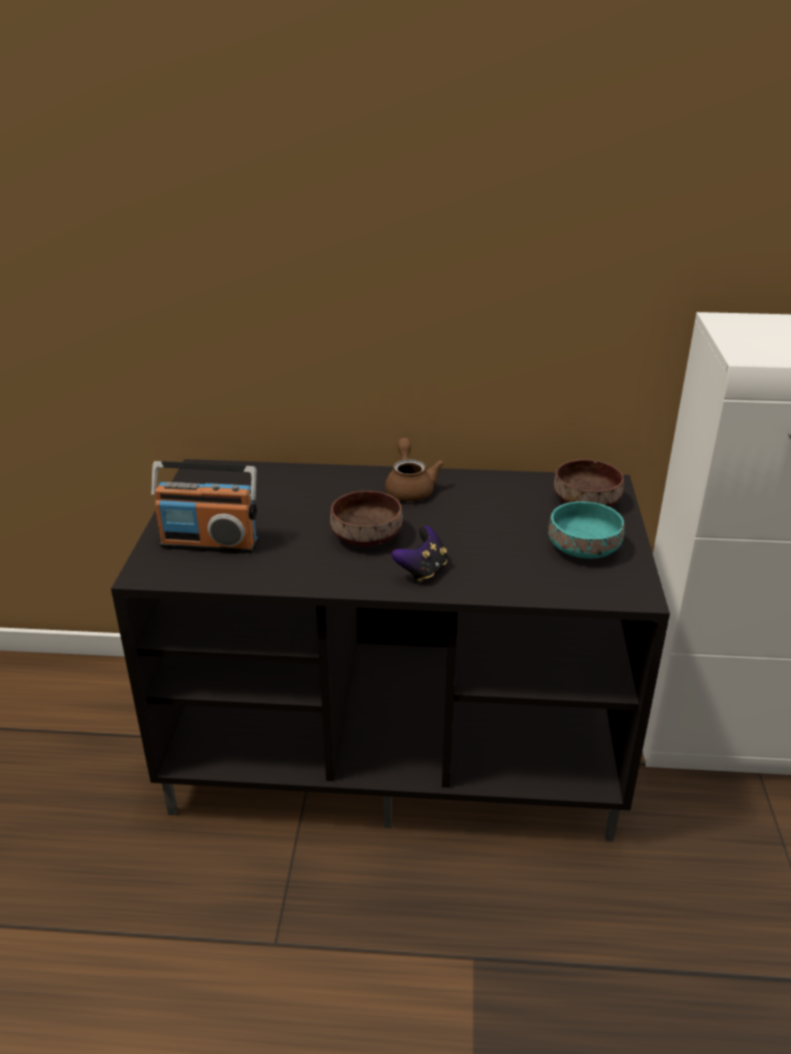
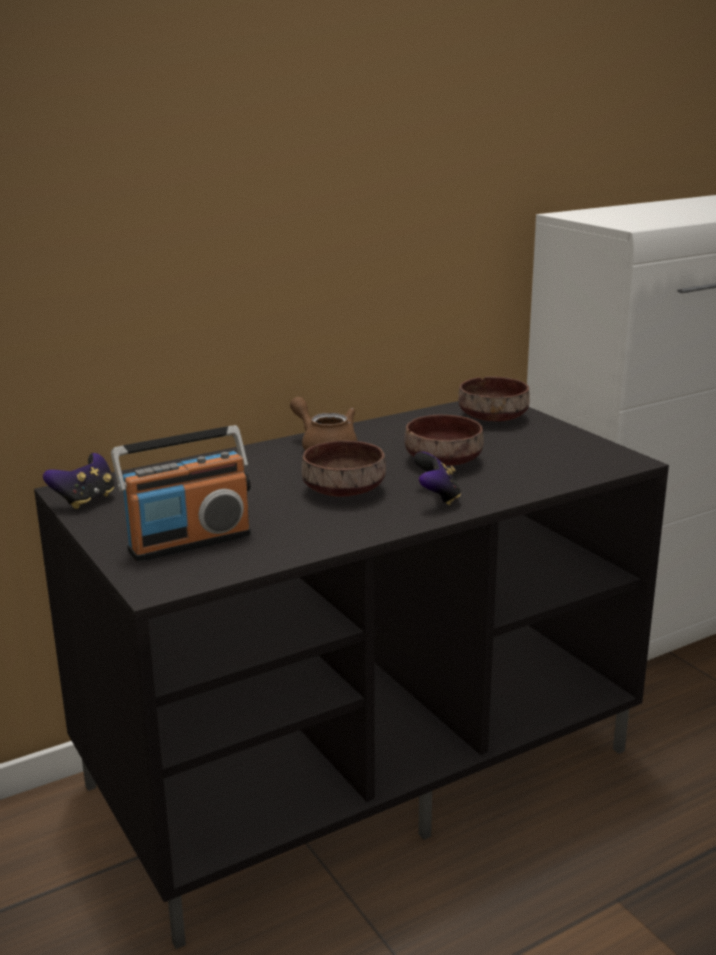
camera: 35 degrees left, 10 degrees down
turquoise bowl [548,501,625,558] -> none
none -> game controller [43,453,114,509]
none -> brown bowl [404,415,483,466]

